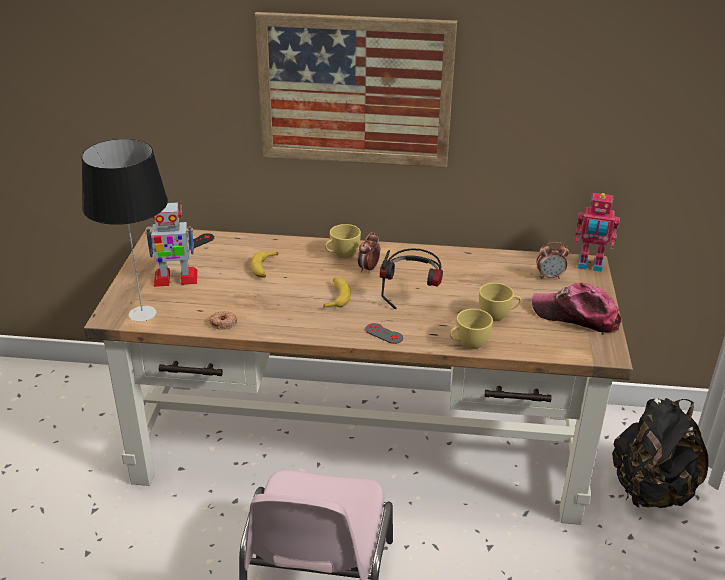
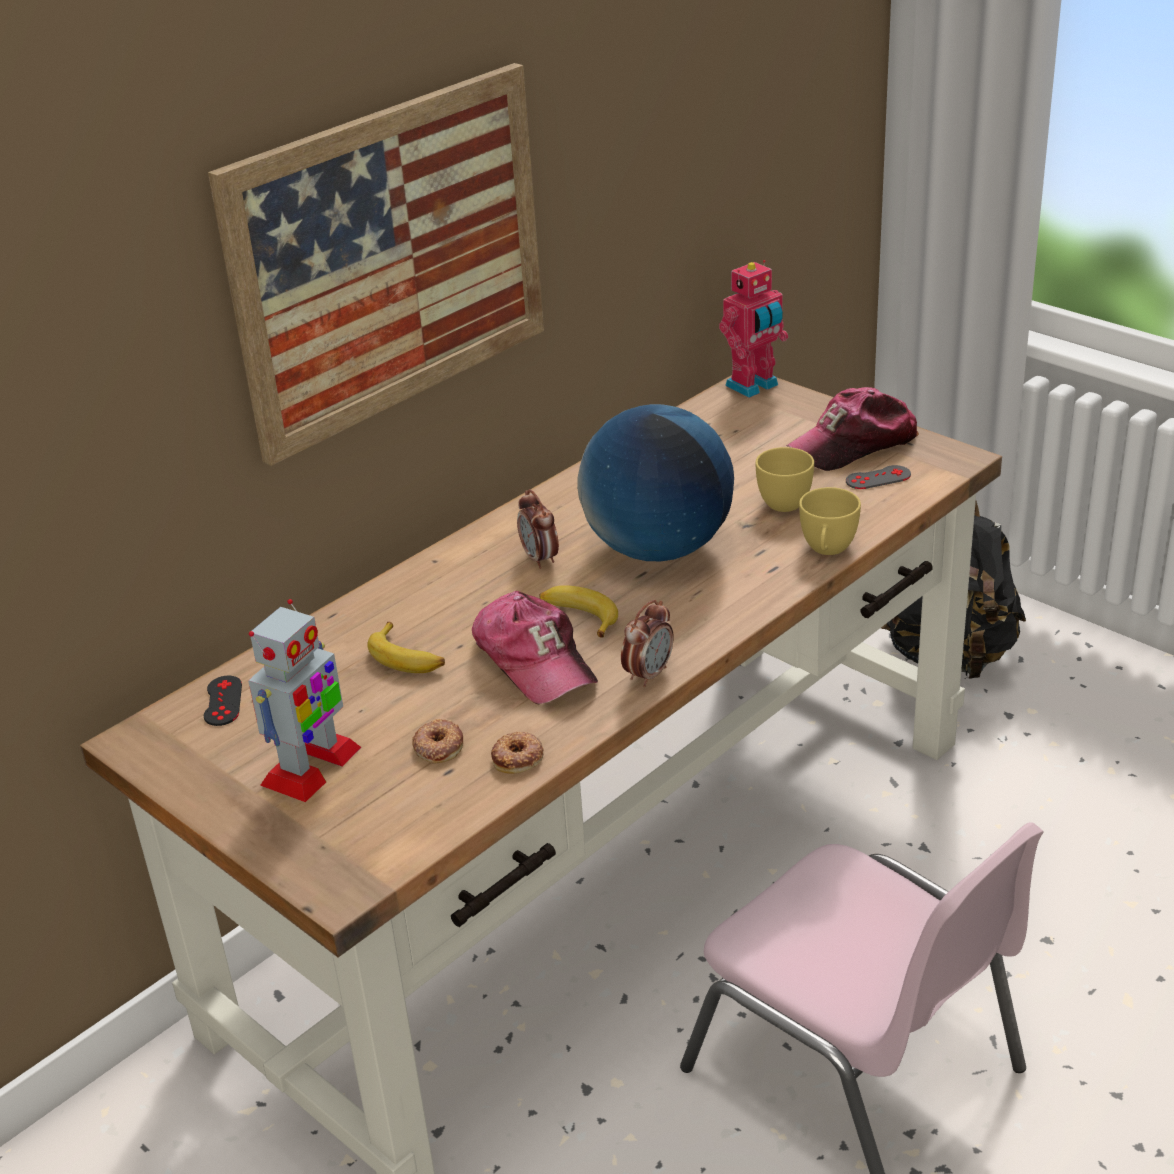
camera: 50 degrees left, 0 degrees up
table lamp [82,139,168,321] -> none
yellow cup [325,224,361,259] -> none
grey game controller [366,323,403,344] -> grey game controller moved to [846,465,911,489]
headphones [380,249,443,309] -> globe [577,404,734,561]
alarm clock [536,242,569,279] -> alarm clock moved to [621,600,674,687]
none -> donut [412,719,463,764]
none -> cap [472,591,598,704]

